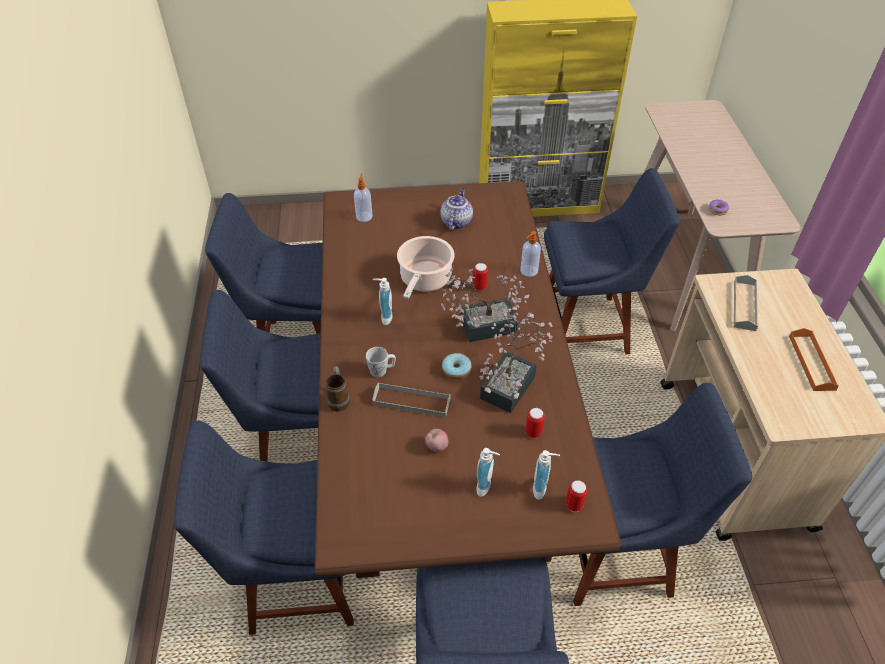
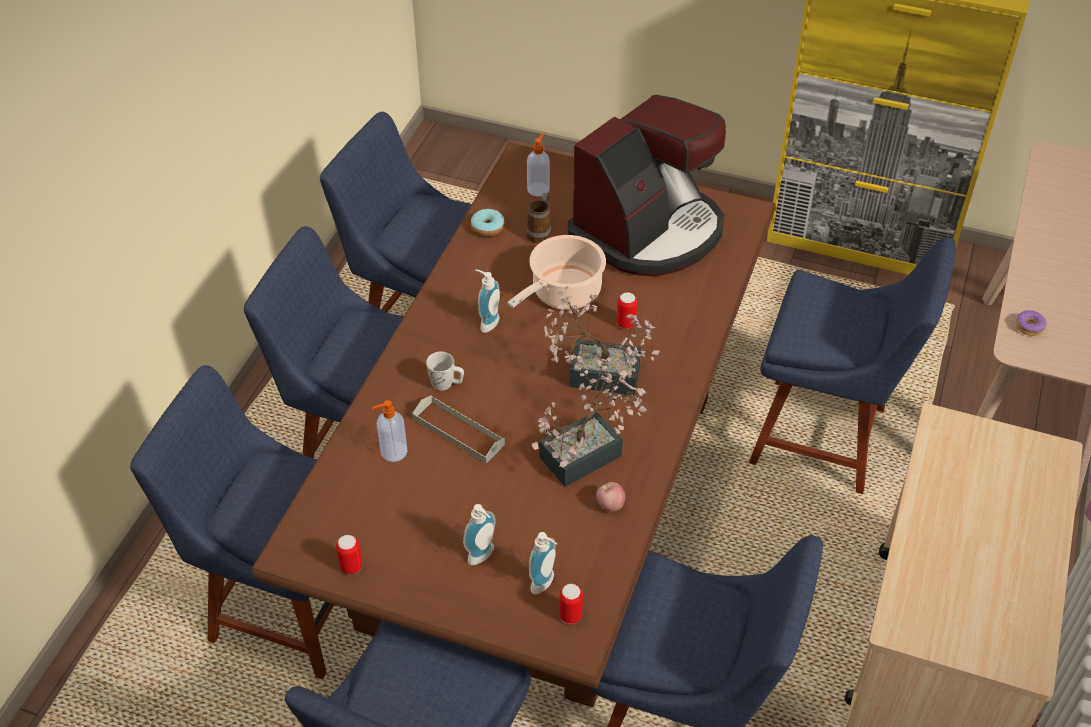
camera: 25 degrees right, 0 degrees up
mug [326,366,350,412] -> mug moved to [527,193,551,243]
apple [425,429,448,452] -> apple moved to [596,482,625,512]
teapot [440,188,473,231] -> coffee machine [568,95,726,276]
donut [442,353,472,379] -> donut moved to [471,209,505,237]
soap dispenser [520,231,541,277] -> soap dispenser moved to [372,400,408,462]
can [525,408,545,438] -> can moved to [336,535,362,574]
grey tray [734,275,758,331] -> none
orange tray [789,328,839,391] -> none

